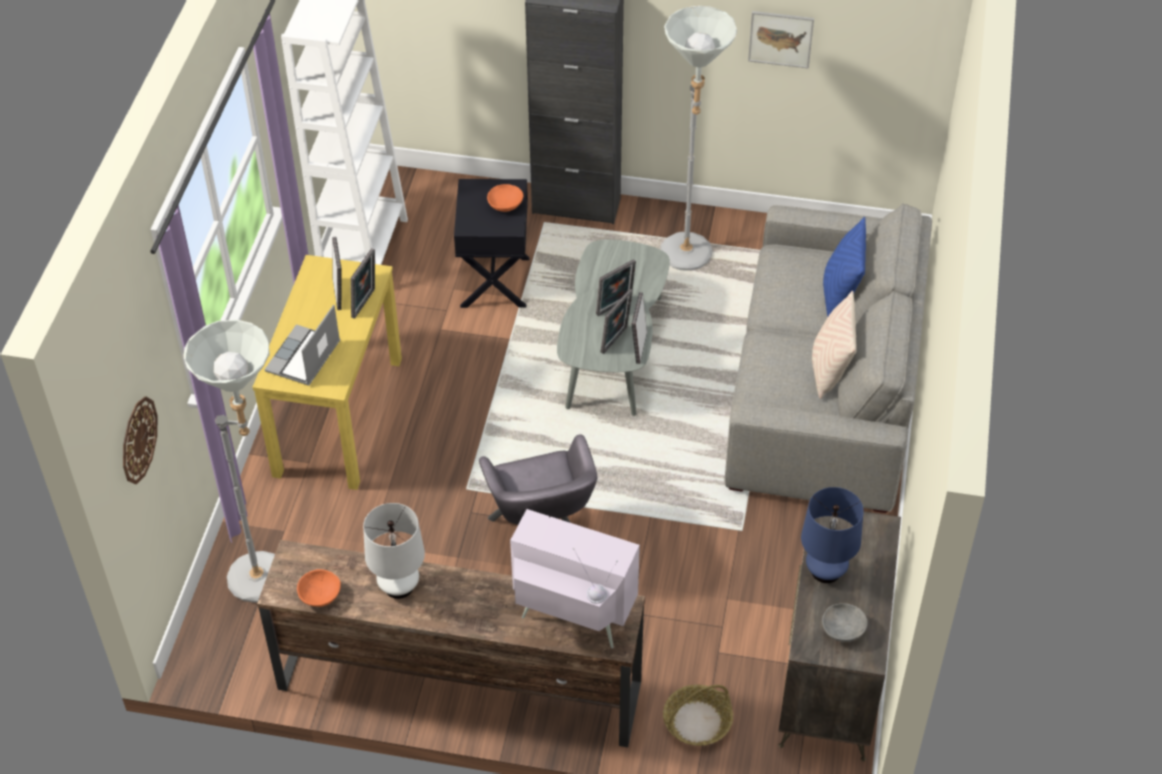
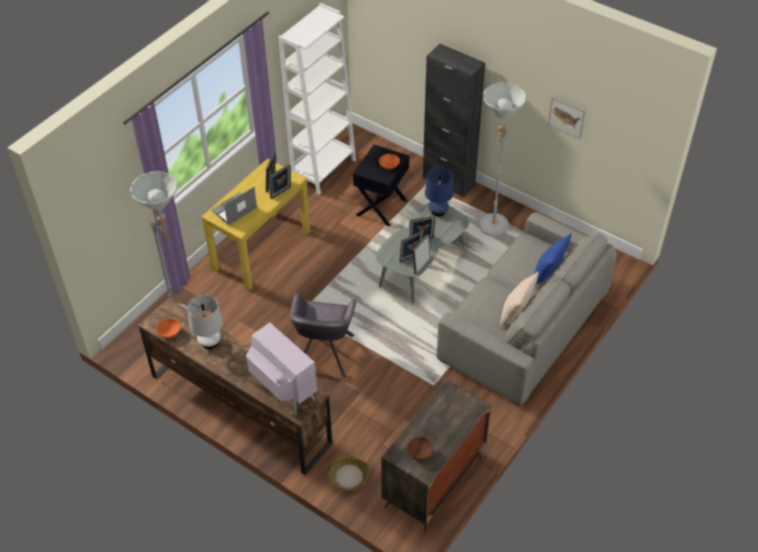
camera: 25 degrees right, 0 degrees up
wall clock [123,396,158,484] -> none
blue table lamp [801,487,864,583] -> blue table lamp moved to [425,167,453,217]
grey bowl [822,603,867,642] -> brown bowl [407,437,434,460]

